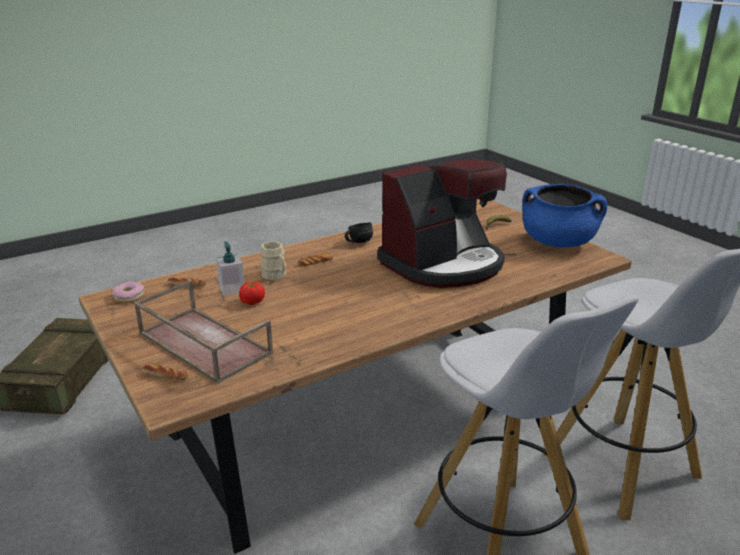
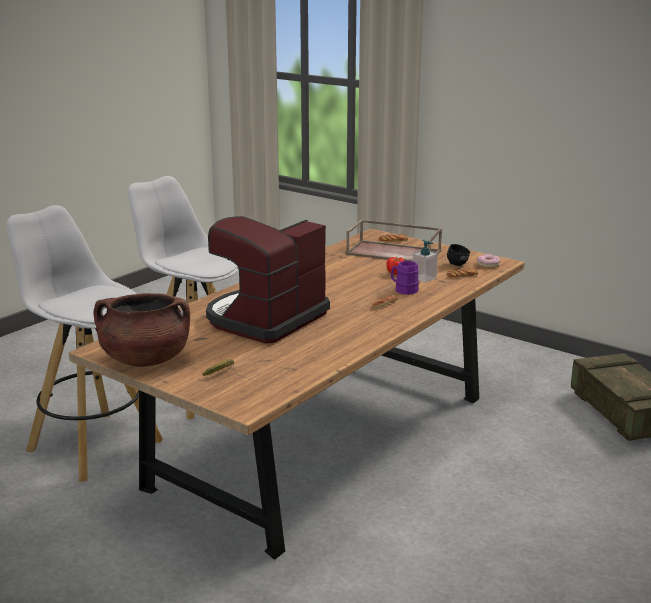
camera: 160 degrees right, 5 degrees down
beige mug [260,242,286,280] -> purple mug [391,261,419,295]
black mug [345,222,373,243] -> black mug moved to [447,244,470,266]
blue cooking pot [522,184,607,247] -> brown cooking pot [94,293,190,367]

